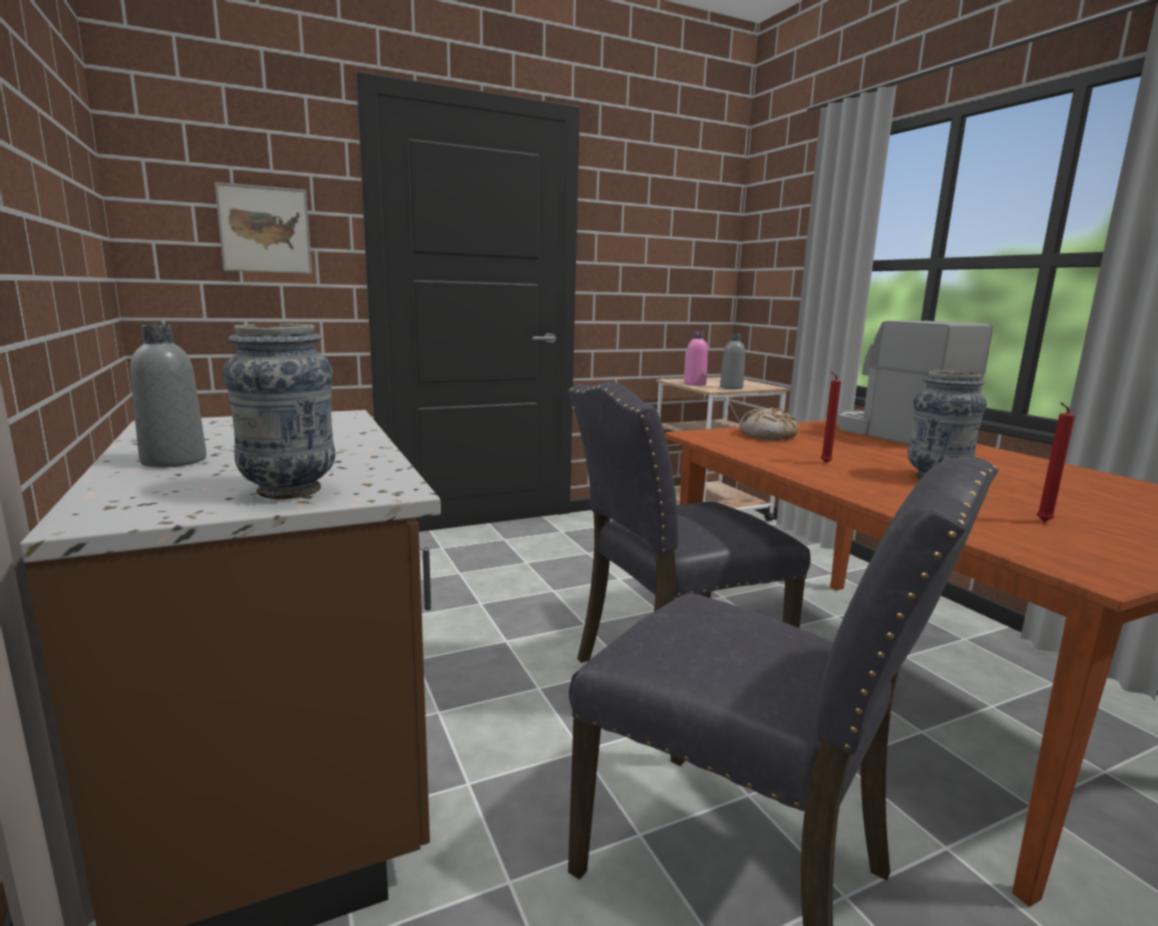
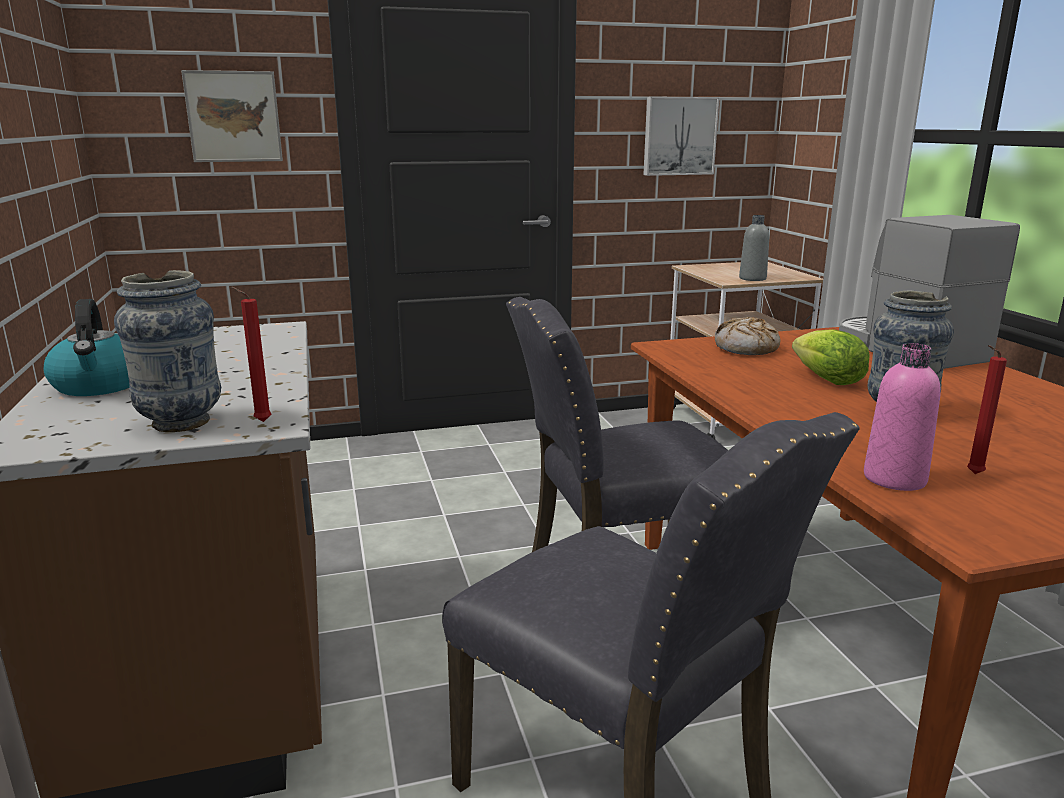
camera: 10 degrees right, 5 degrees up
grey bottle [130,324,206,468] -> kettle [43,299,130,396]
pink bottle [684,332,708,386] -> pink bottle moved to [864,343,941,491]
red candle [821,372,841,463] -> red candle moved to [231,287,271,422]
none -> picture [643,97,720,176]
none -> lettuce [792,329,870,385]

